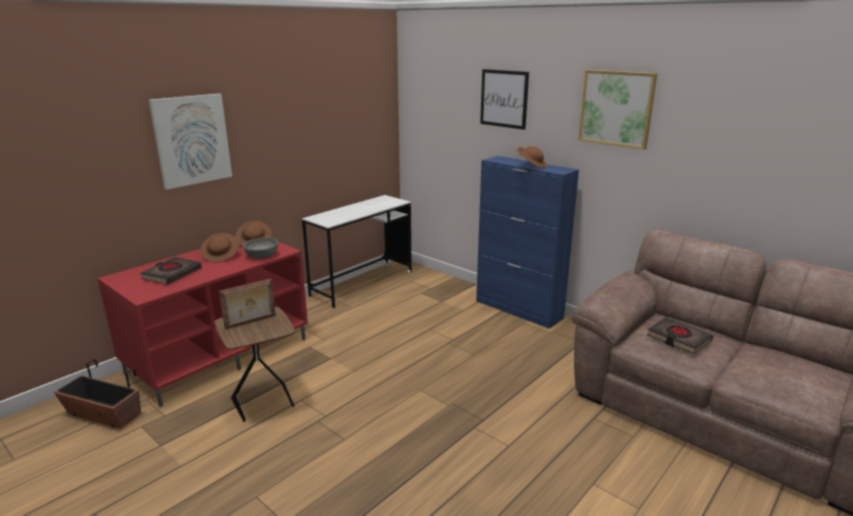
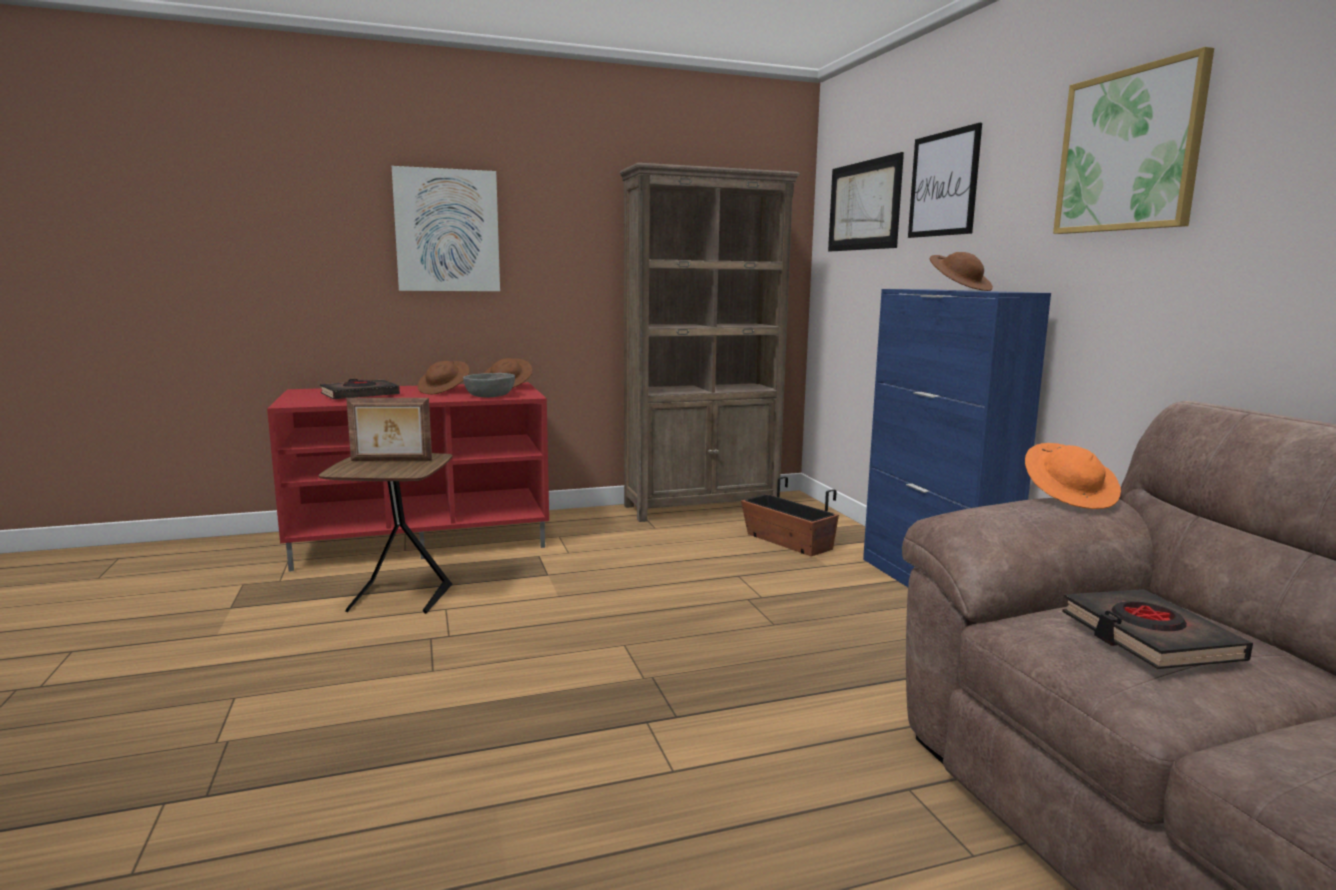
camera: 30 degrees right, 10 degrees down
planter [54,359,141,429] -> planter moved to [741,477,839,556]
white desk [302,195,412,308] -> brown bookcase [619,163,800,522]
none -> picture [828,152,904,252]
none -> orange hat [1025,443,1121,509]

